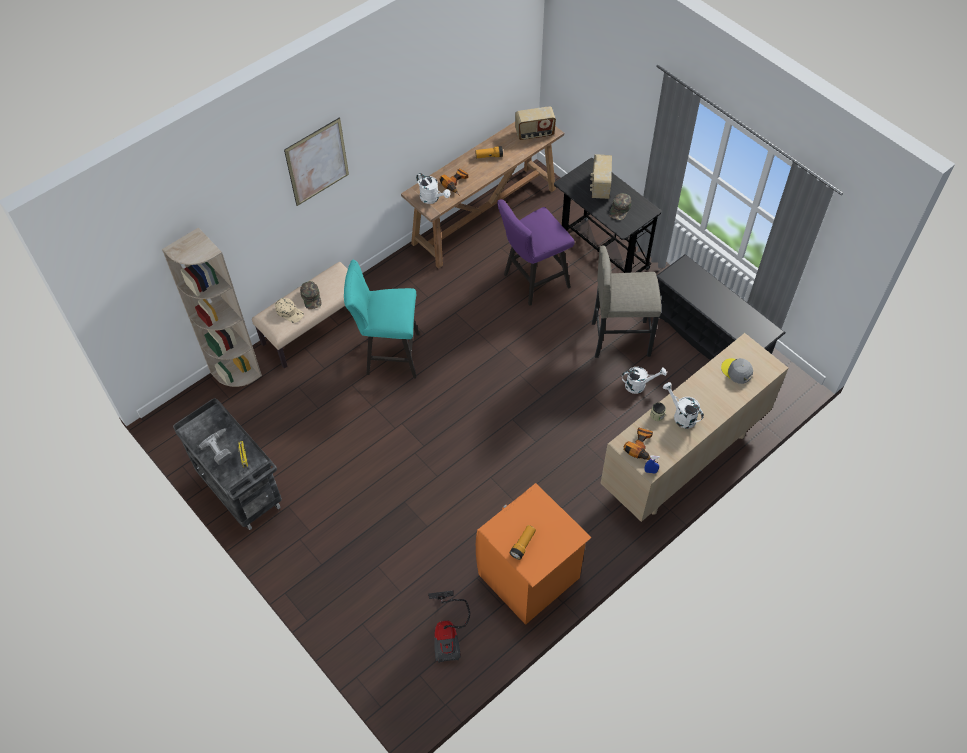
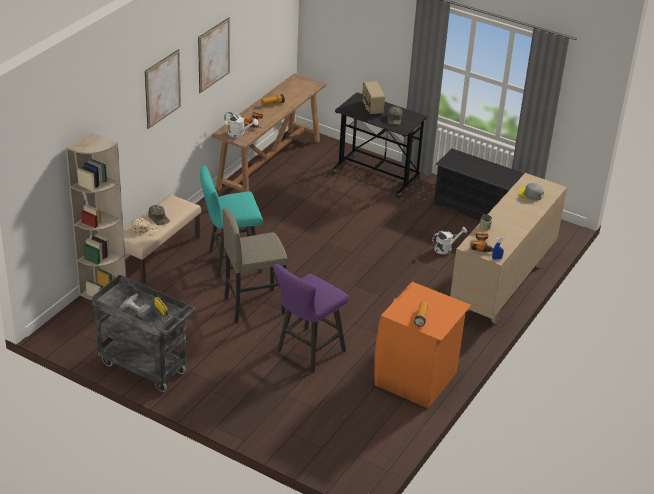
camera: 20 degrees left, 20 degrees down
vacuum cleaner [428,591,470,663] -> none
purple stool [497,199,575,306] -> purple stool moved to [273,264,349,373]
radio [515,106,556,140] -> none
grey stool [592,245,661,358] -> grey stool moved to [222,208,288,323]
white watering can [663,382,704,429] -> none
none -> picture [198,17,230,93]

